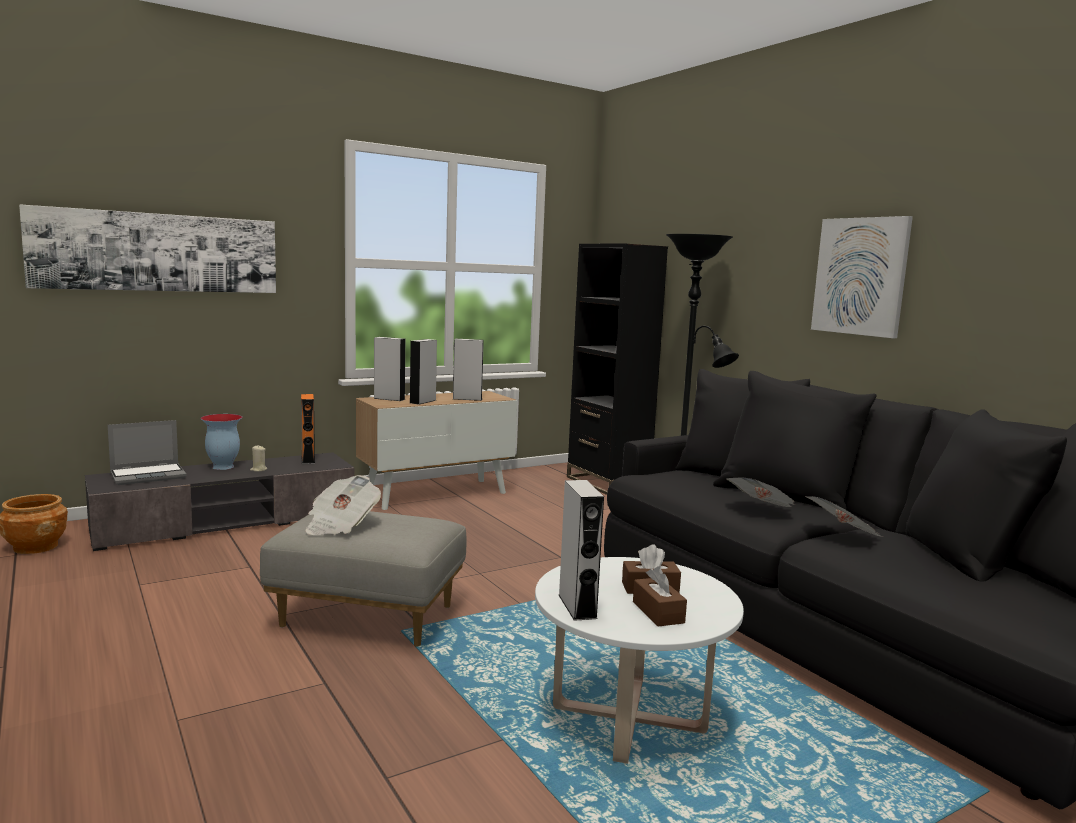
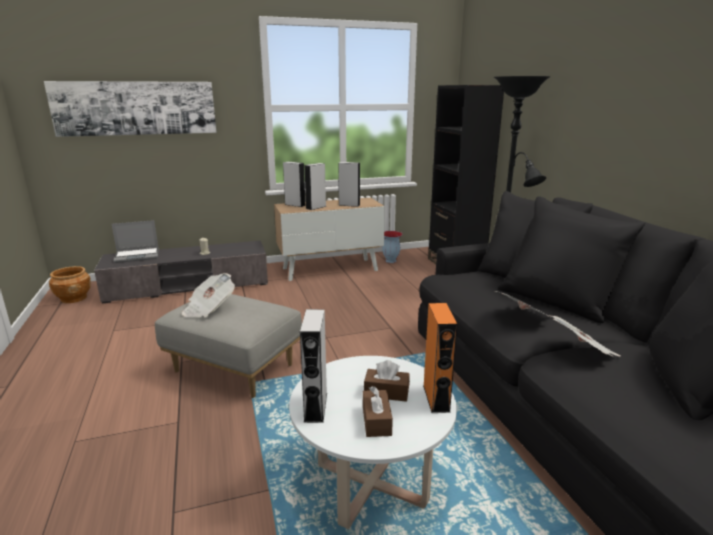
camera: 15 degrees right, 10 degrees up
vase [201,414,242,470] -> vase moved to [382,231,403,263]
orange speaker [301,394,315,464] -> orange speaker moved to [423,303,457,413]
picture [811,216,913,338] -> none

